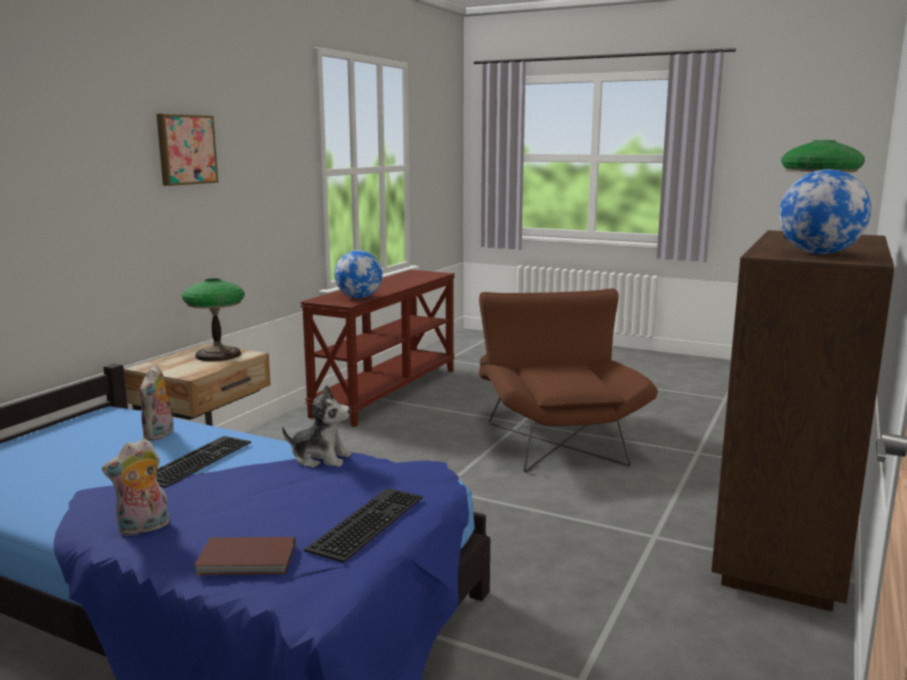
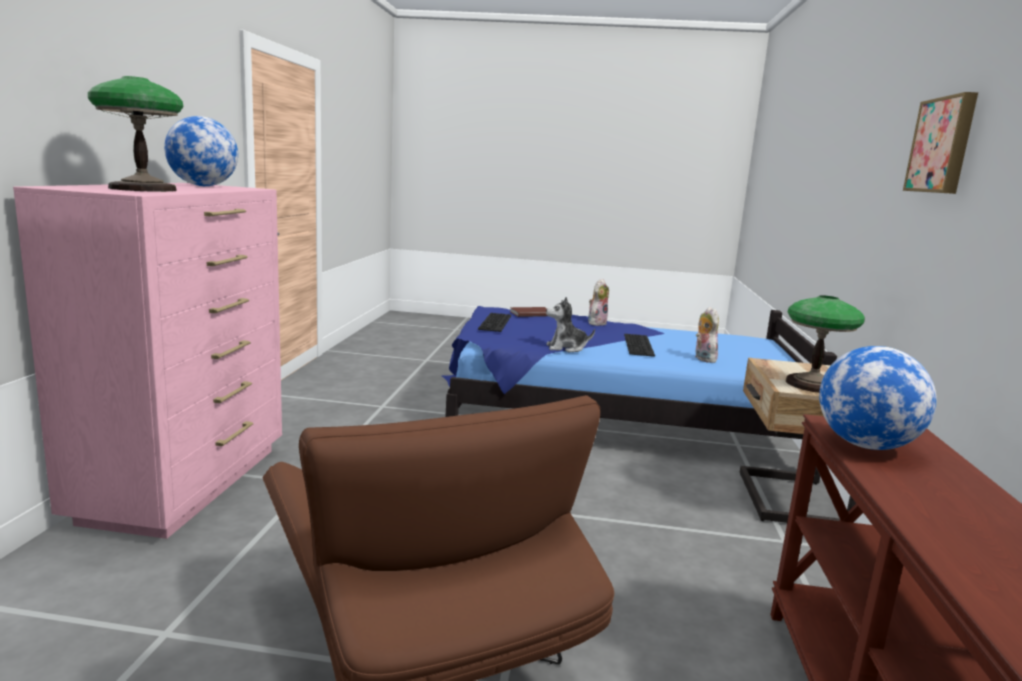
camera: 160 degrees right, 0 degrees up
brown dresser [711,230,895,612] -> pink dresser [13,183,282,539]

